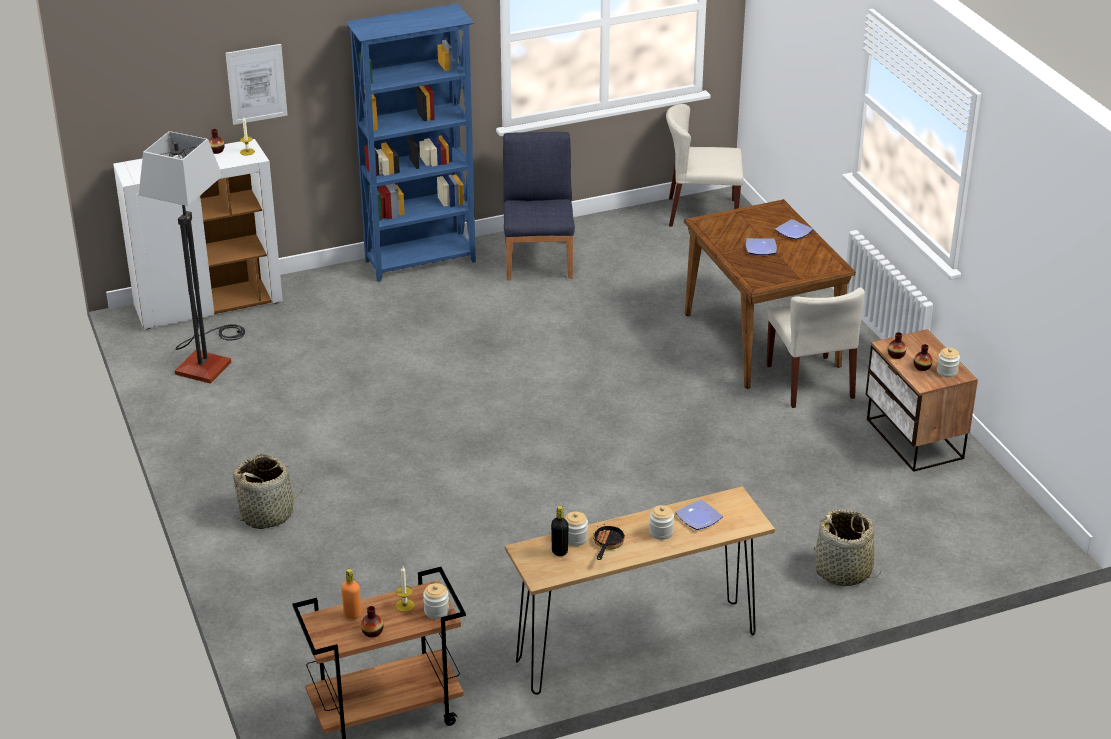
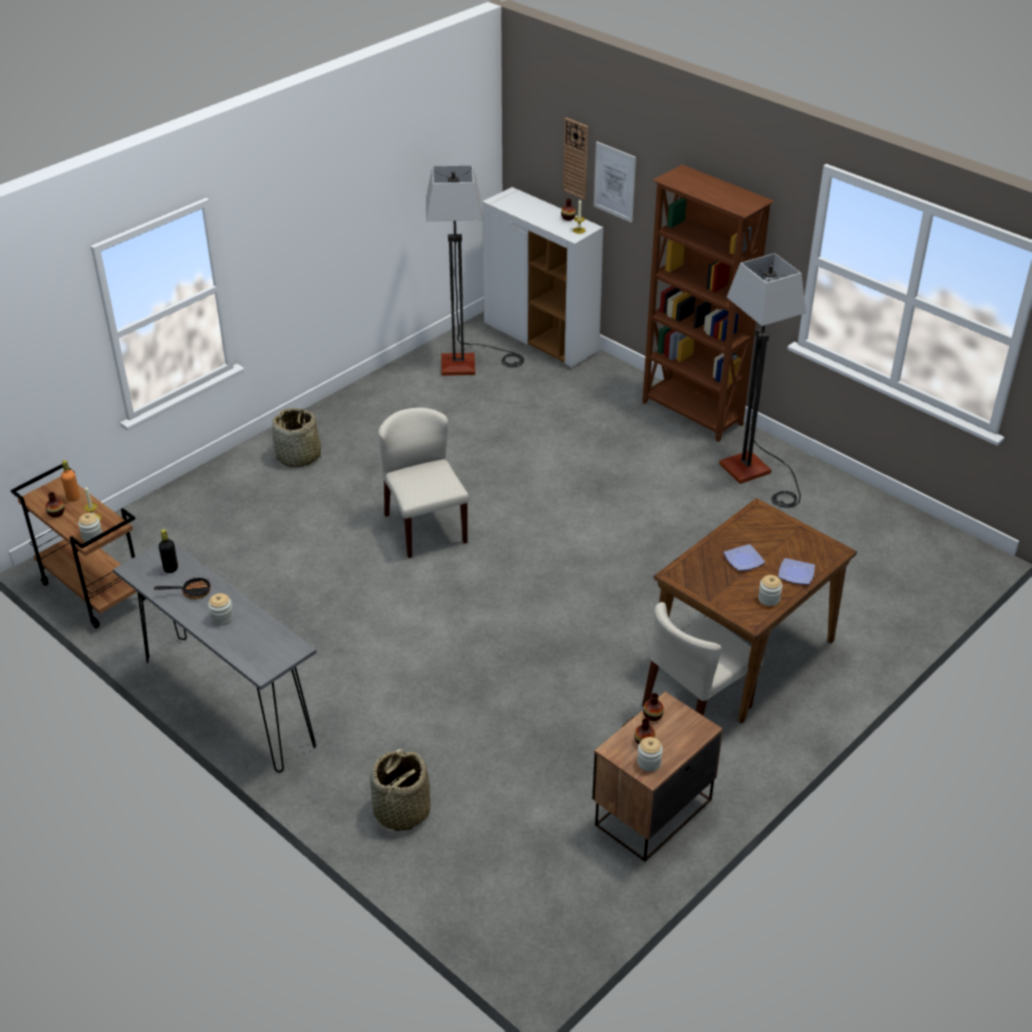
camera: 65 degrees right, 5 degrees up
blue bookcase [346,4,476,282] -> brown bookcase [642,165,774,442]
blue chair [503,132,575,280] -> floor lamp [719,253,806,508]
brown console table [505,486,775,695] -> grey console table [113,543,317,772]
jar [565,512,588,546] -> jar moved to [758,575,782,606]
beige chair [666,104,744,227] -> beige chair moved to [378,407,469,558]
plate [675,499,723,530] -> none
none -> wall clock [563,118,588,200]

